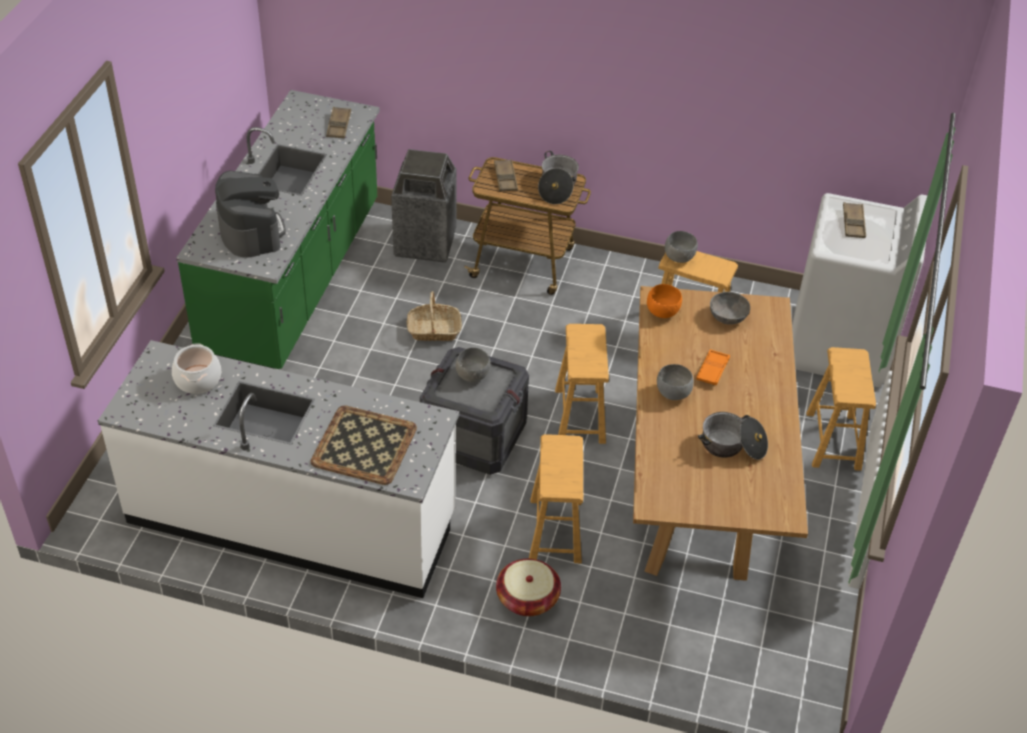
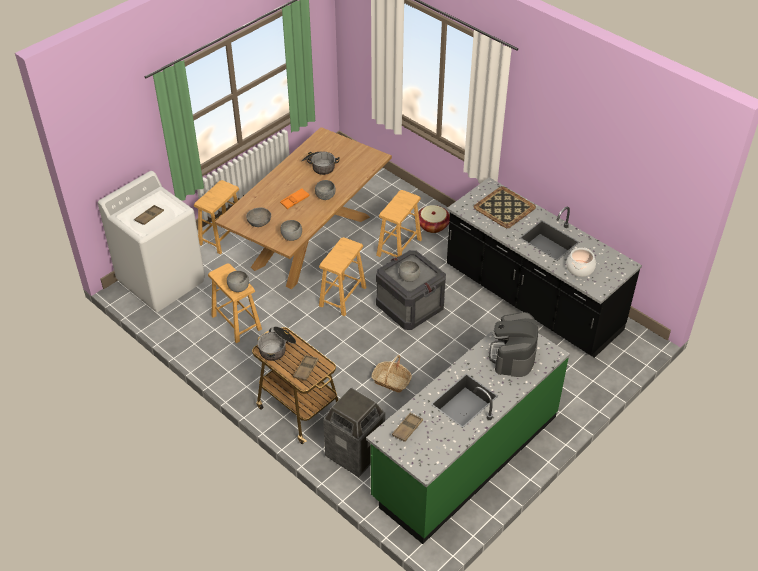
camera: 150 degrees left, 0 degrees up
white counter [98,340,459,598] -> black counter [447,177,642,358]
orange bowl [647,284,682,318] -> grey bowl [280,220,302,241]

